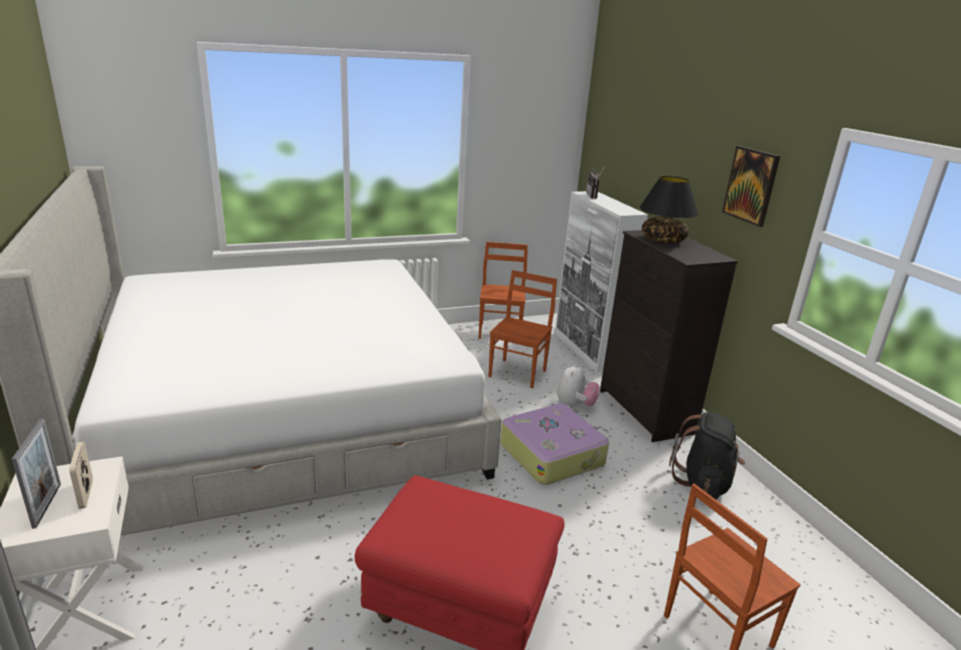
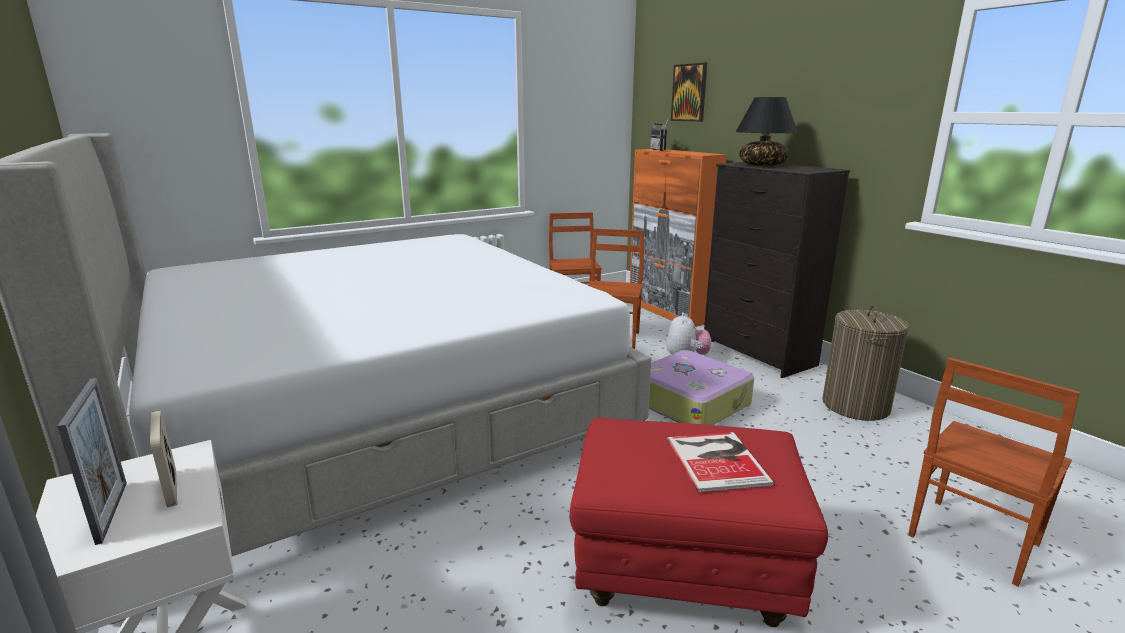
camera: 10 degrees left, 5 degrees down
white cabinet [555,191,648,372] -> orange cabinet [630,149,727,327]
black backpack [669,412,745,499] -> laundry basket [823,305,909,421]
picture [722,146,780,227] -> picture moved to [671,63,707,122]
none -> book [667,432,773,492]

